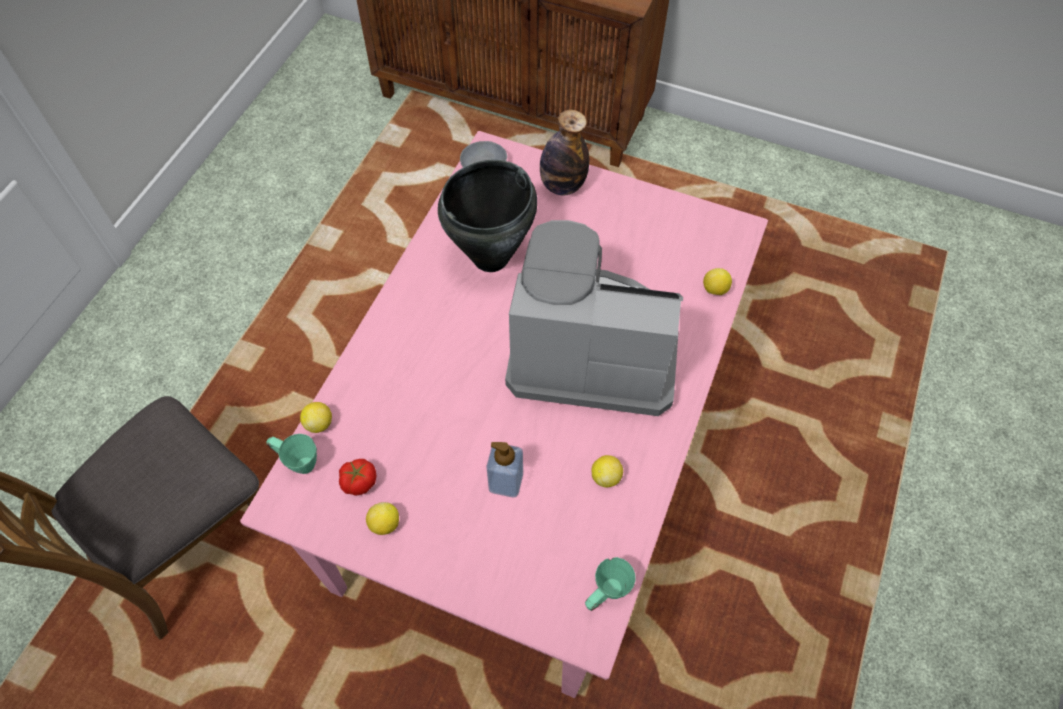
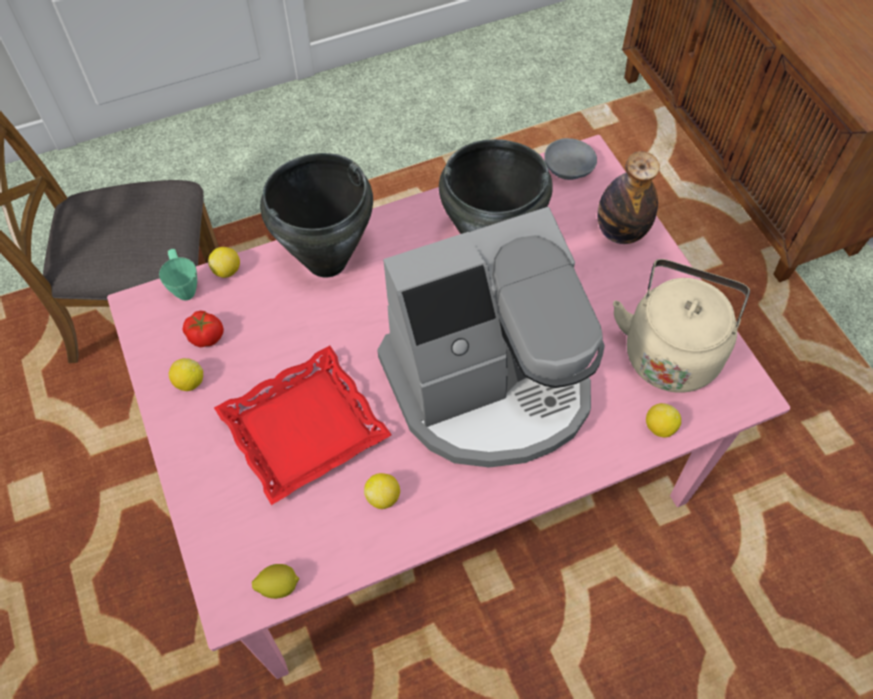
camera: 45 degrees right, 0 degrees up
soap dispenser [486,442,523,497] -> red tray [214,346,391,505]
coffee machine [505,220,683,416] -> coffee machine turned 105 degrees clockwise [377,207,605,468]
green mug [585,557,636,611] -> lemon [252,564,299,599]
none -> black cooking pot [260,153,373,278]
none -> beige kettle [613,259,750,393]

